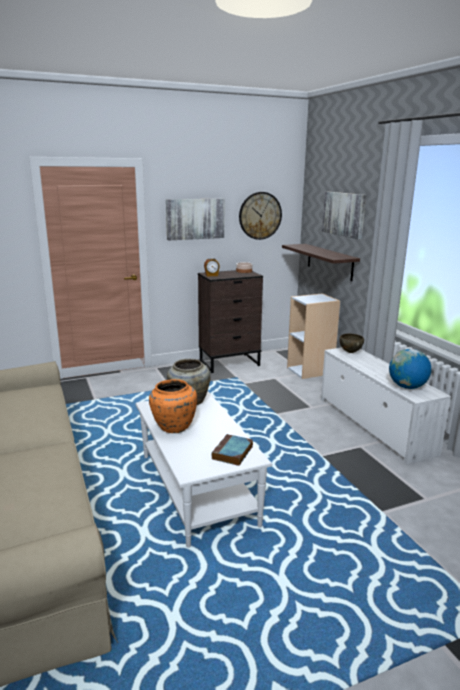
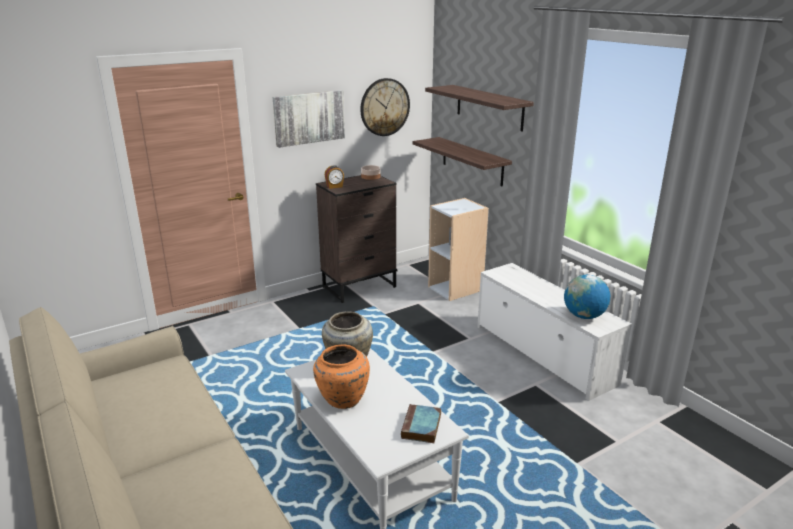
camera: 10 degrees left, 5 degrees up
picture [322,192,366,239] -> shelf [425,85,534,131]
brown bowl [339,334,364,353] -> none

